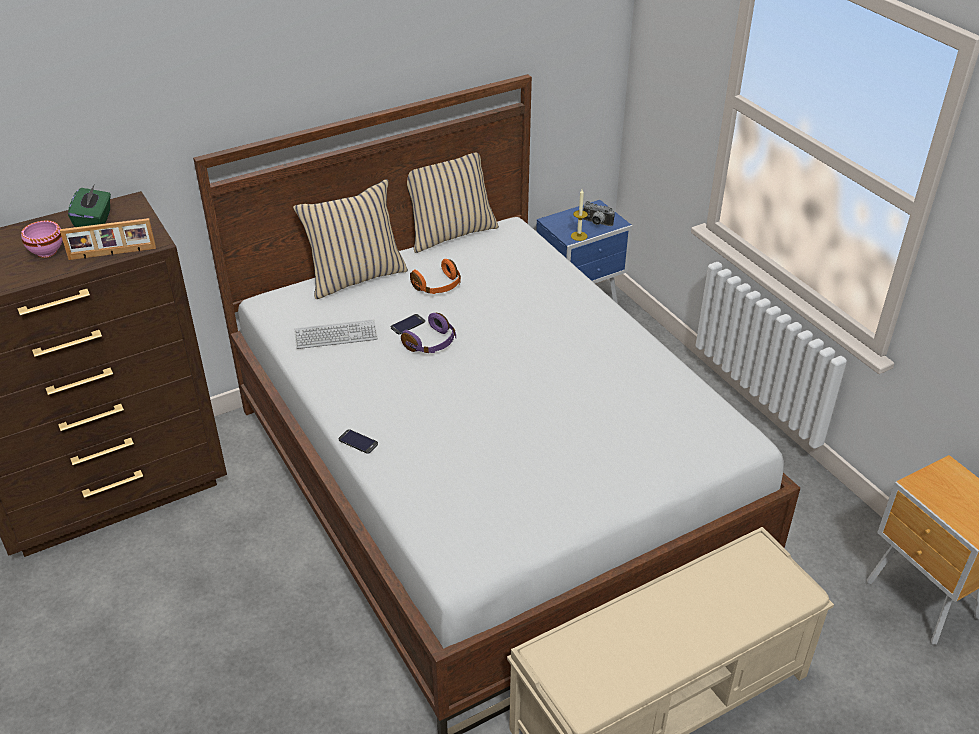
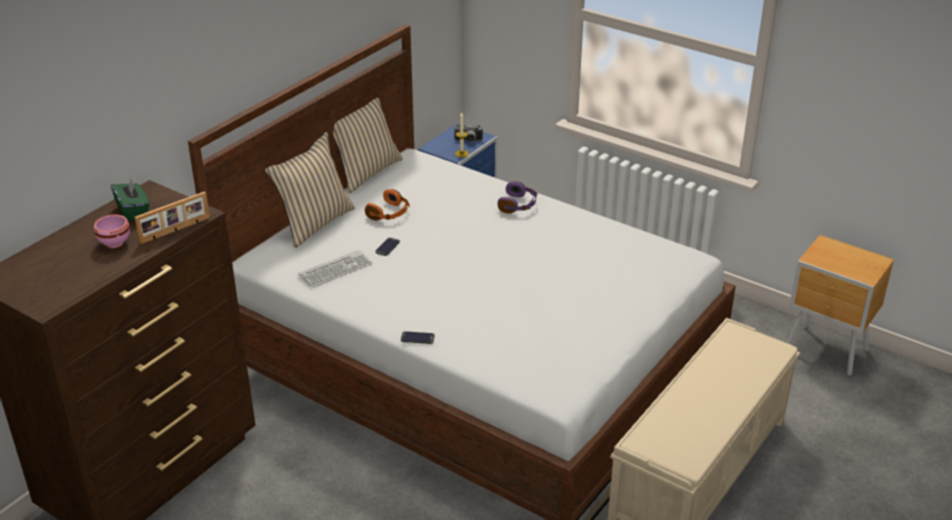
camera: 25 degrees left, 5 degrees down
purple headphones [401,313,456,353] -> purple headphones moved to [498,181,537,214]

